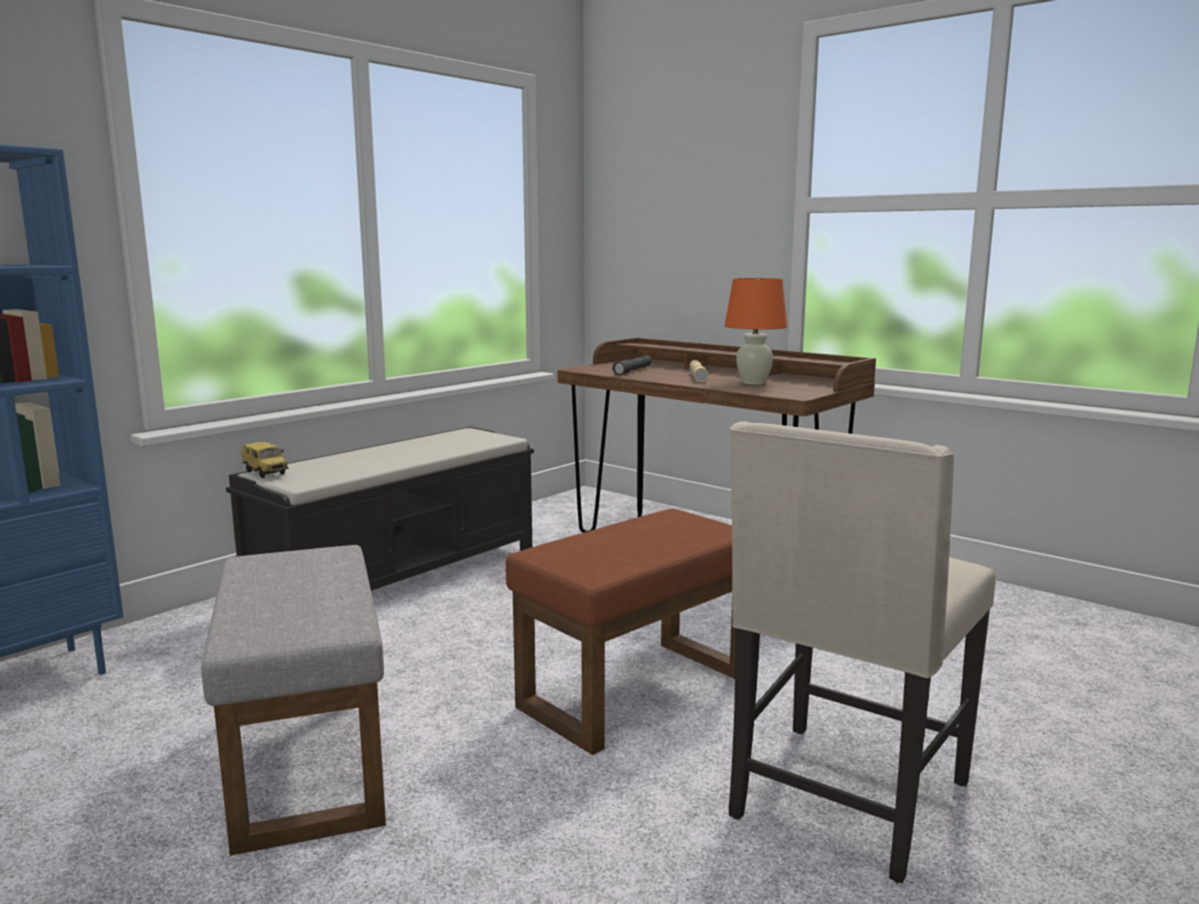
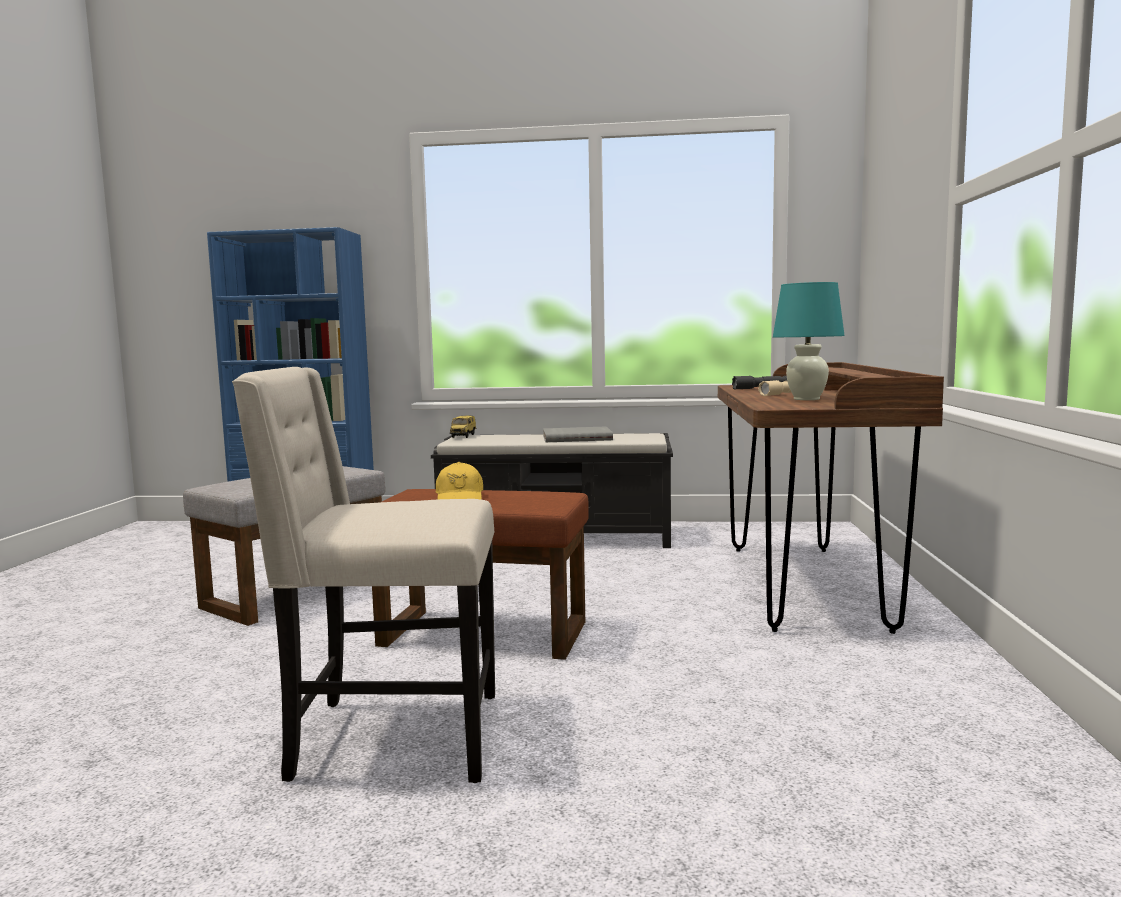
camera: 55 degrees right, 5 degrees down
orange table lamp [725,278,787,384] -> turquoise table lamp [773,282,845,400]
none -> yellow cap [436,462,483,500]
none -> grey book [543,427,613,442]

